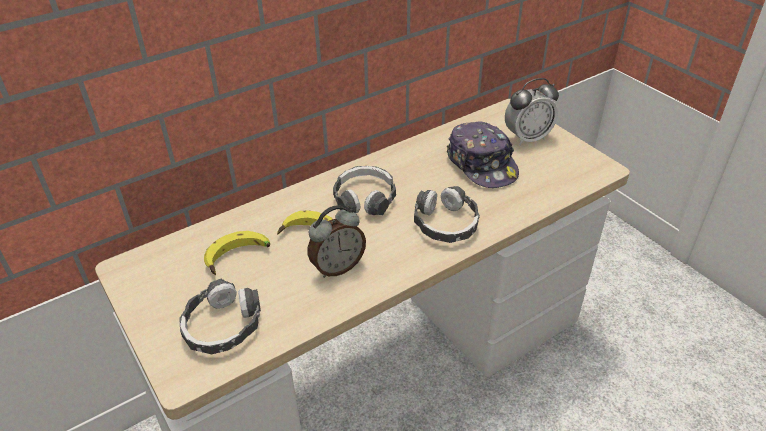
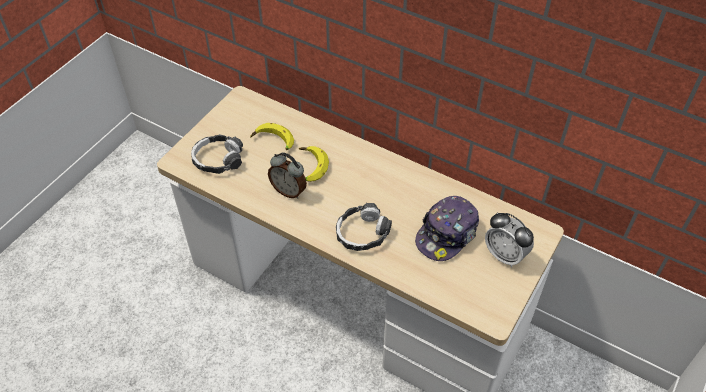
camera: 65 degrees right, 10 degrees up
headphones [333,166,396,215] -> none

